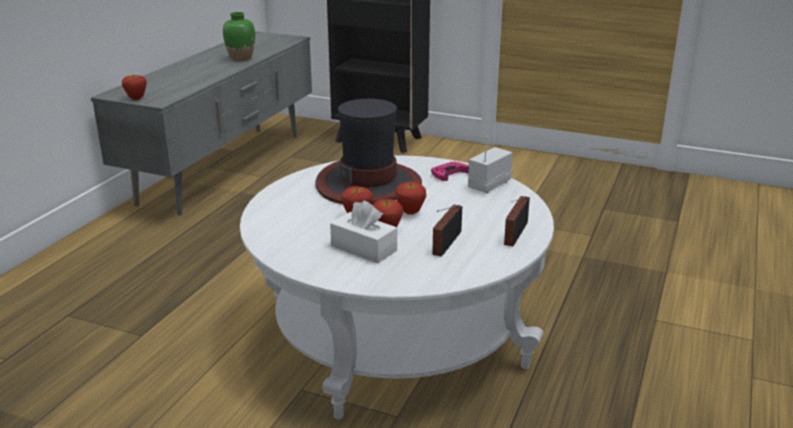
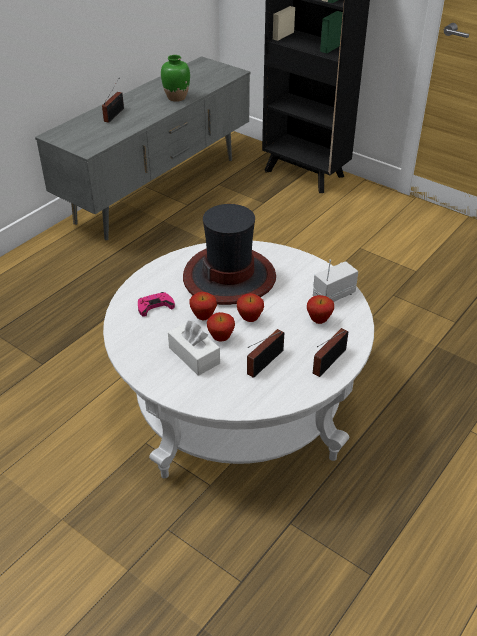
camera: 15 degrees right, 15 degrees up
apple [122,75,147,100] -> apple moved to [307,295,334,324]
pink game controller [431,162,469,181] -> pink game controller moved to [138,292,175,316]
none -> radio [102,82,124,123]

